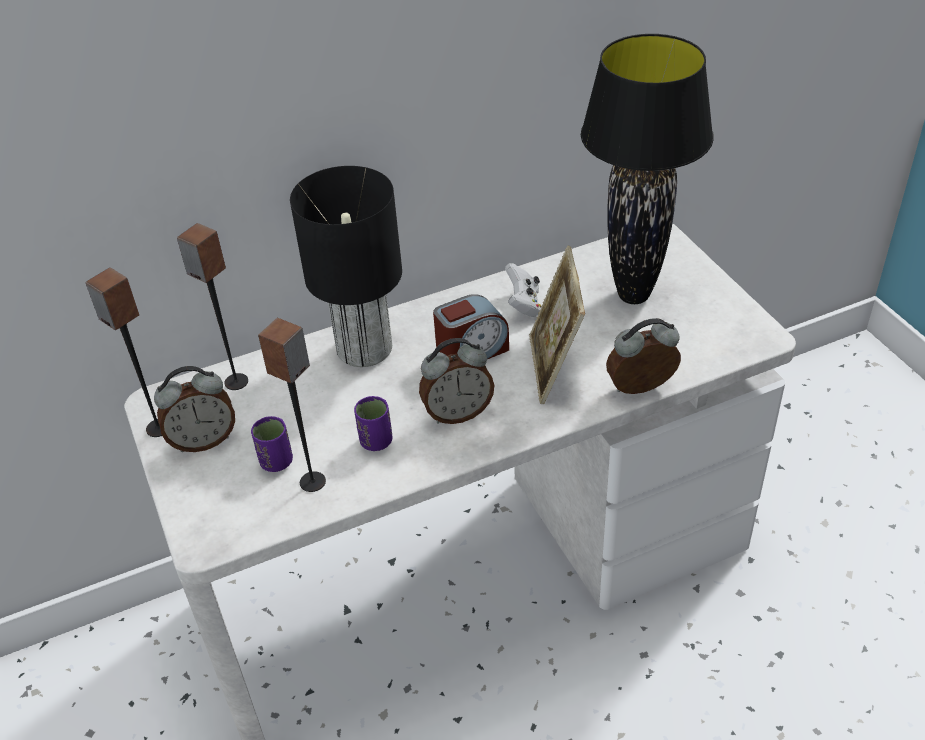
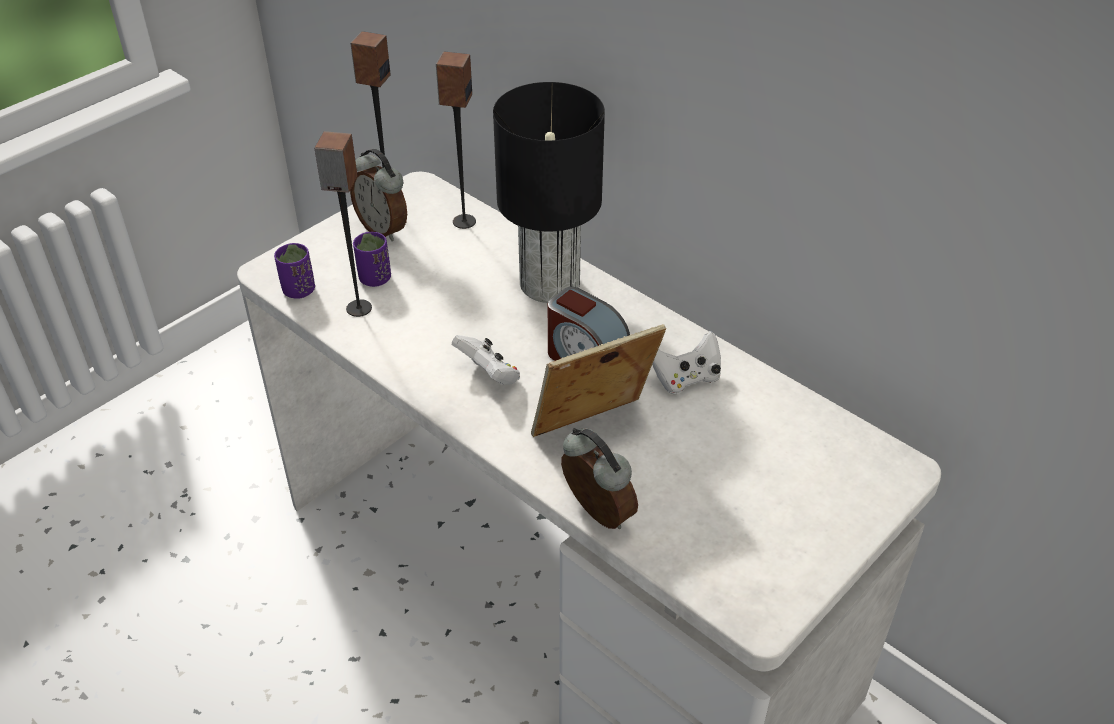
camera: 65 degrees right, 0 degrees up
purple cup [354,396,393,451] -> purple cup moved to [274,243,315,299]
alarm clock [419,338,494,424] -> white game controller [452,335,520,385]
black table lamp [581,34,714,304] -> none

